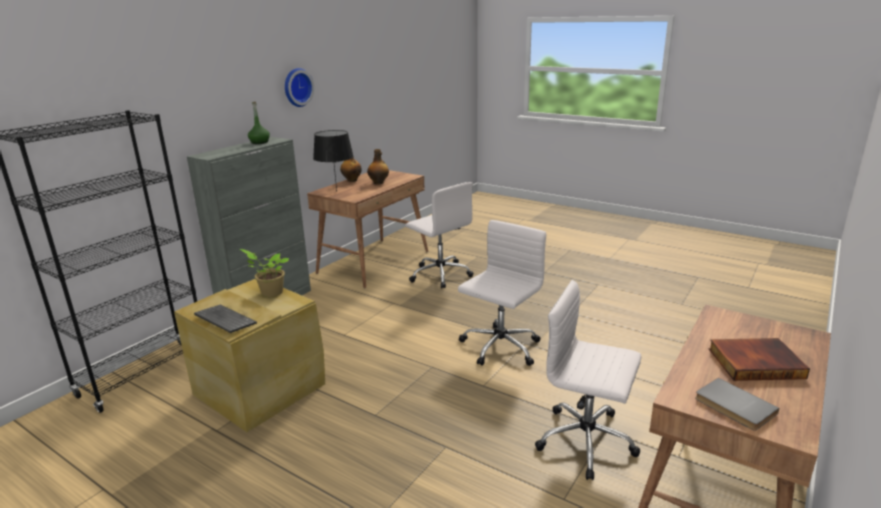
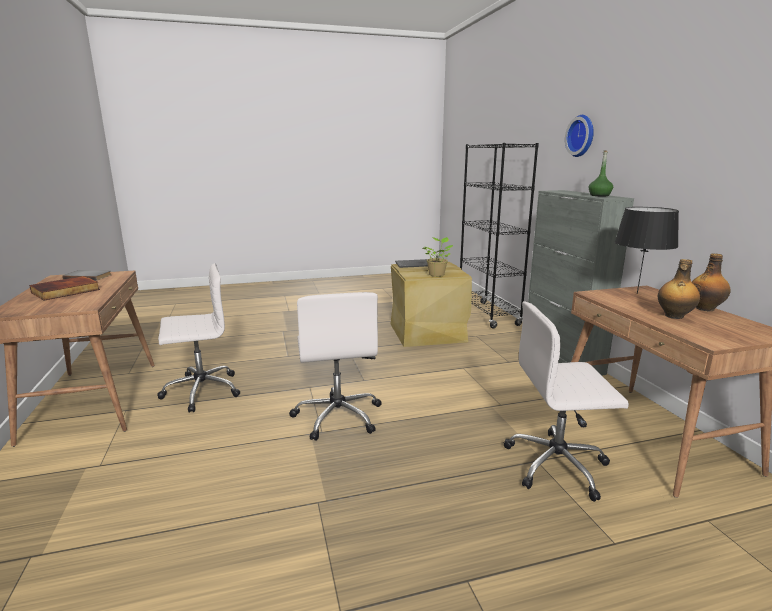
camera: 130 degrees right, 5 degrees down
wall clock [285,68,314,107] -> wall clock moved to [565,115,594,157]

